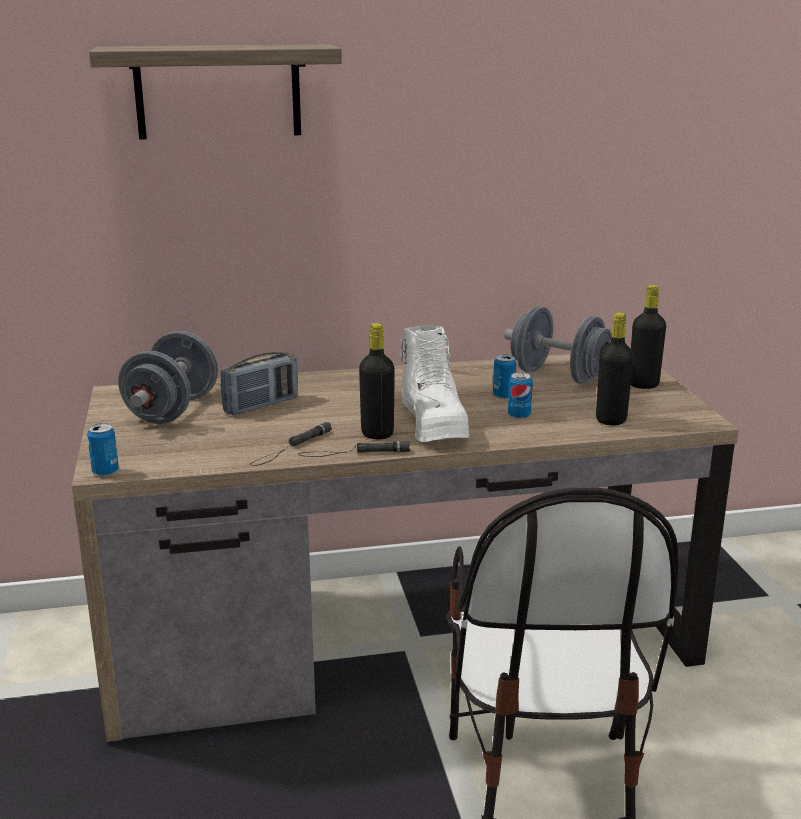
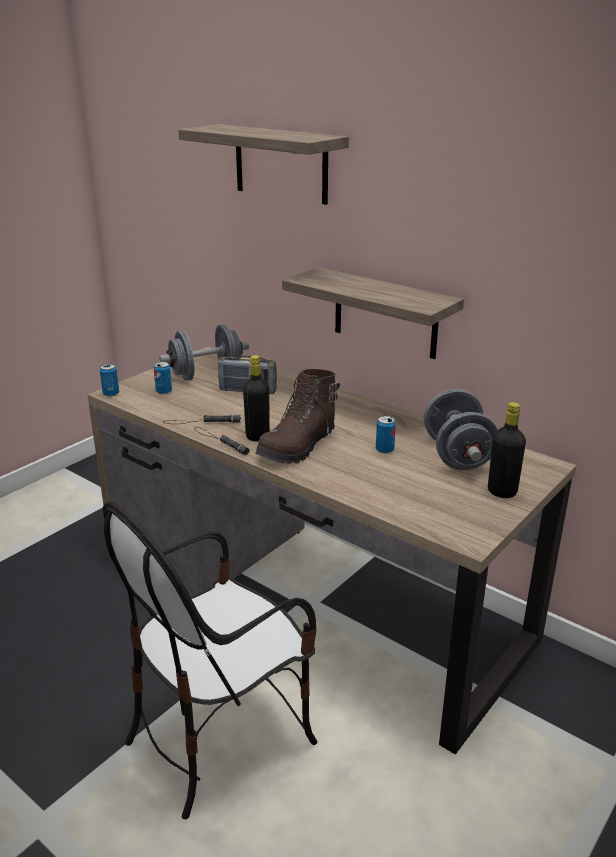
camera: 50 degrees right, 5 degrees up
white boot [400,326,470,442] -> brown boot [255,369,340,464]
can [508,372,533,419] -> can moved to [154,362,172,394]
black bottle [596,312,634,425] -> none
none -> shelf [282,267,464,359]

